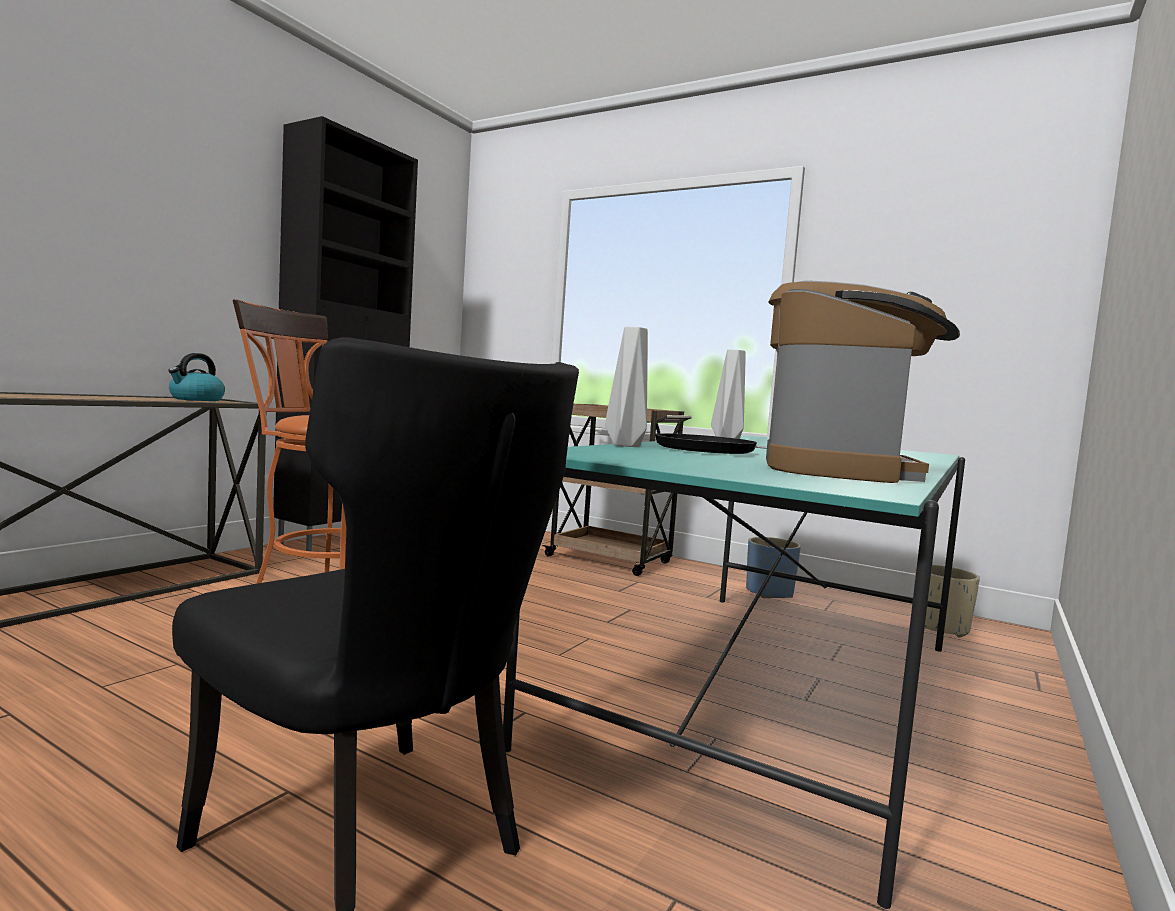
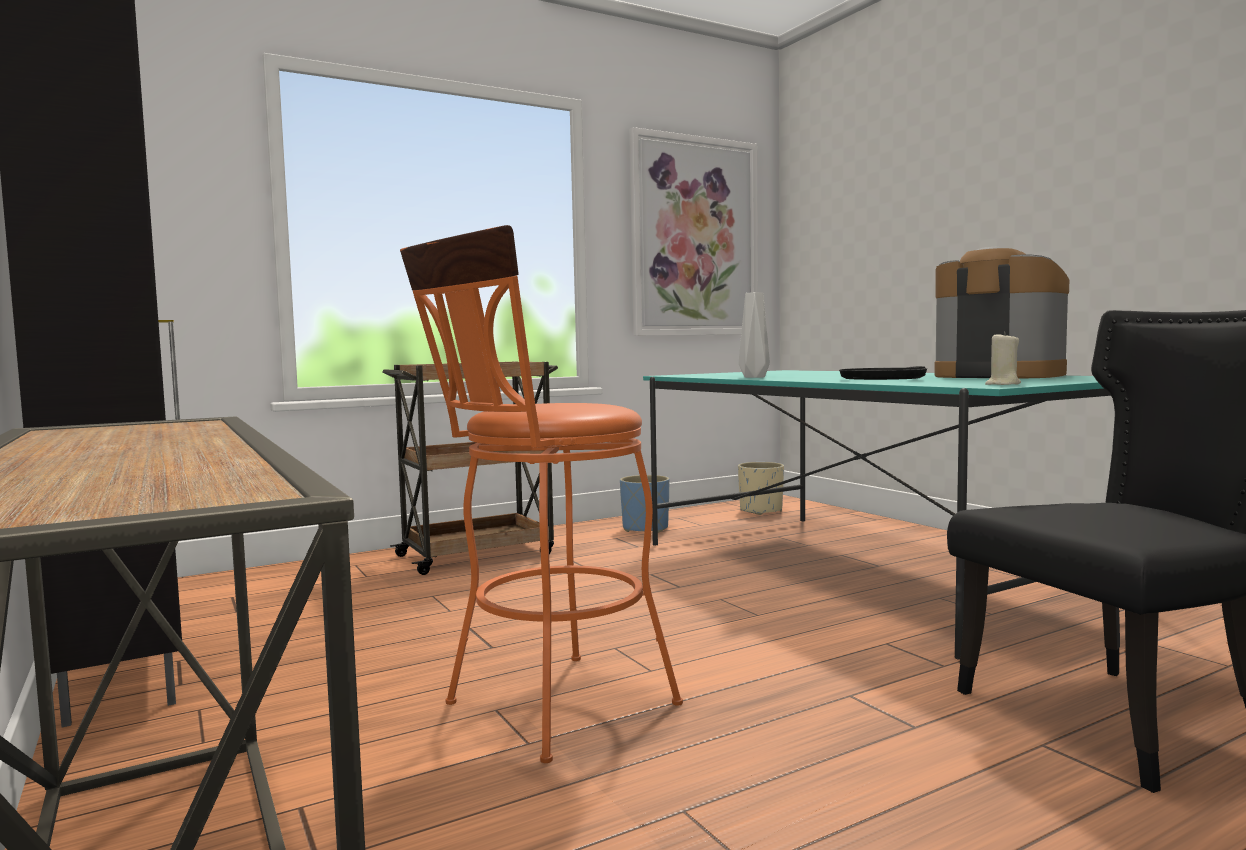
camera: 60 degrees left, 0 degrees up
kettle [168,353,225,401] -> none
grey vase [605,327,648,447] -> none
none -> picture [629,127,758,336]
none -> beige candle [985,331,1021,385]

